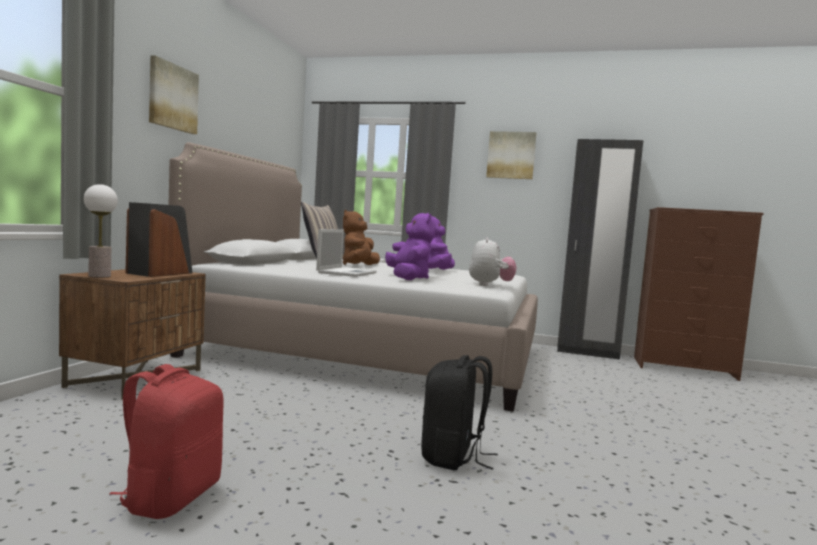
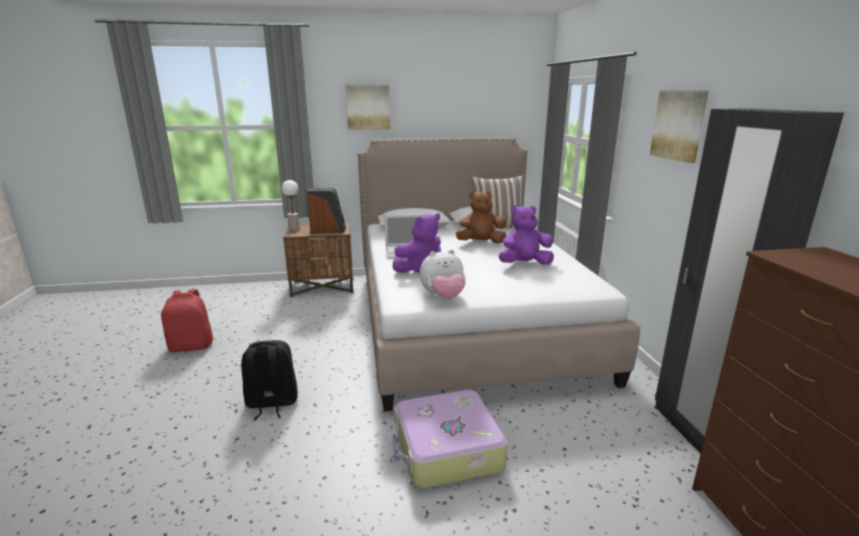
camera: 65 degrees right, 15 degrees up
none -> suitcase [393,390,508,489]

